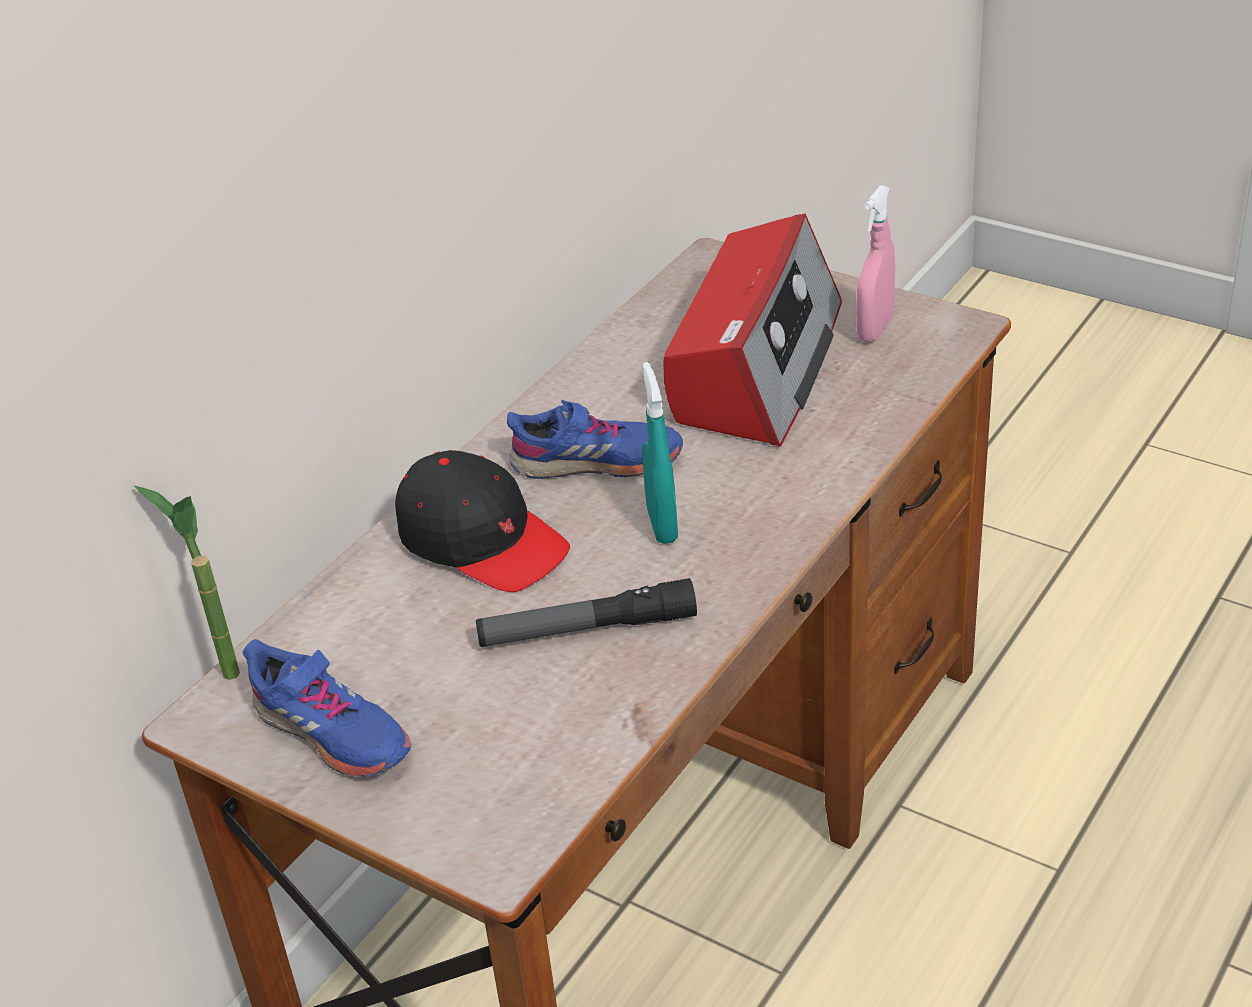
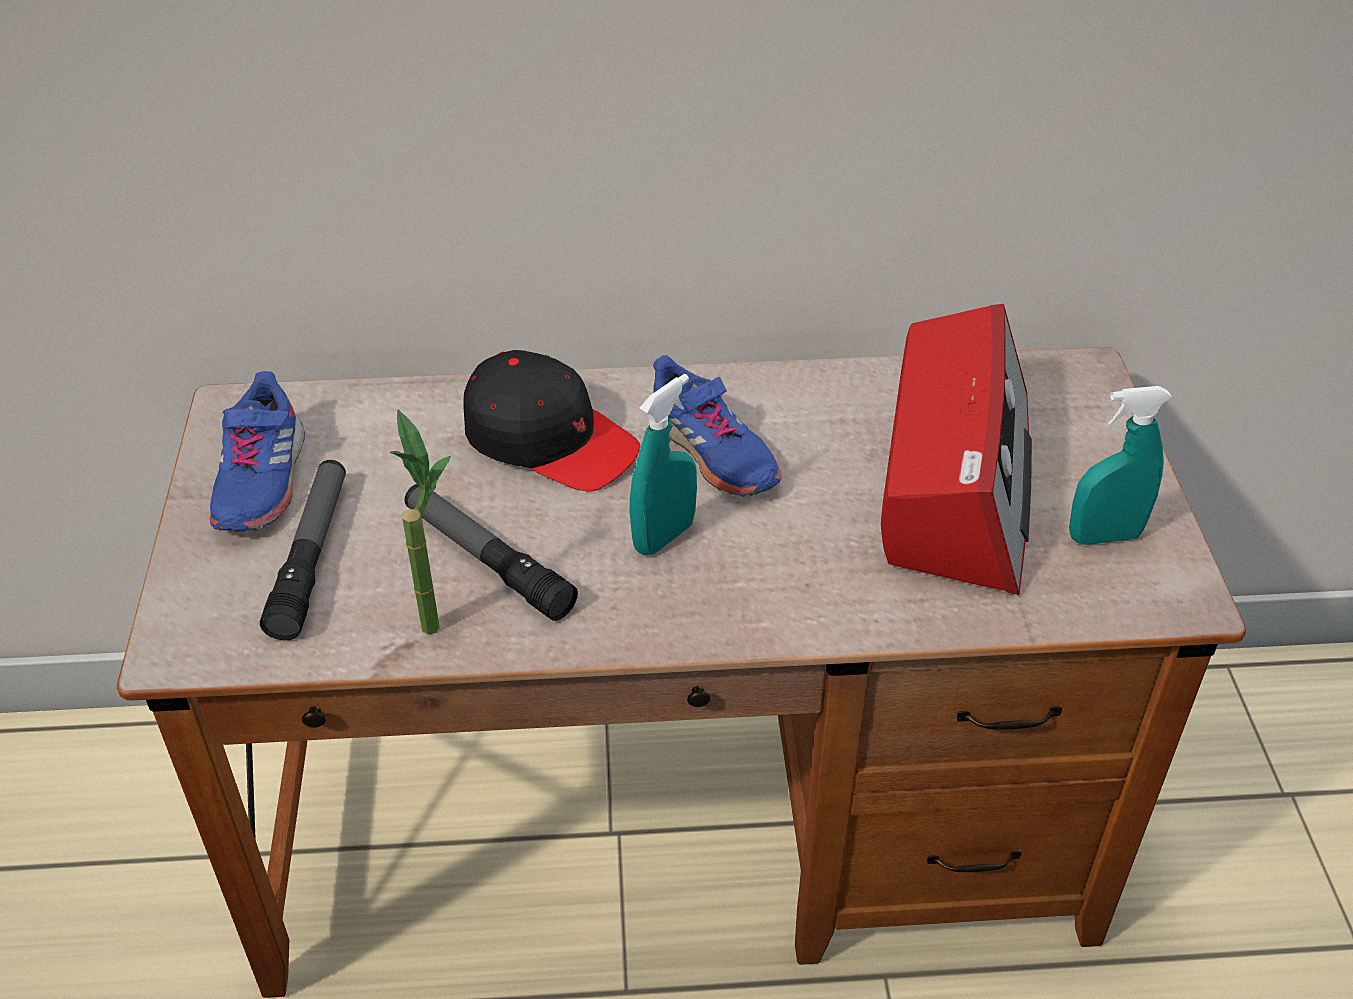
camera: 50 degrees right, 5 degrees up
potted plant [134,486,240,680] -> potted plant moved to [390,410,451,635]
black cap [395,450,570,592] -> black cap turned 60 degrees counterclockwise [463,350,640,492]
radio [663,214,842,447] -> radio turned 60 degrees counterclockwise [881,304,1032,595]
pink spray bottle [856,185,895,342] -> turquoise spray bottle [1069,386,1172,545]
none -> flashlight [260,460,346,640]

